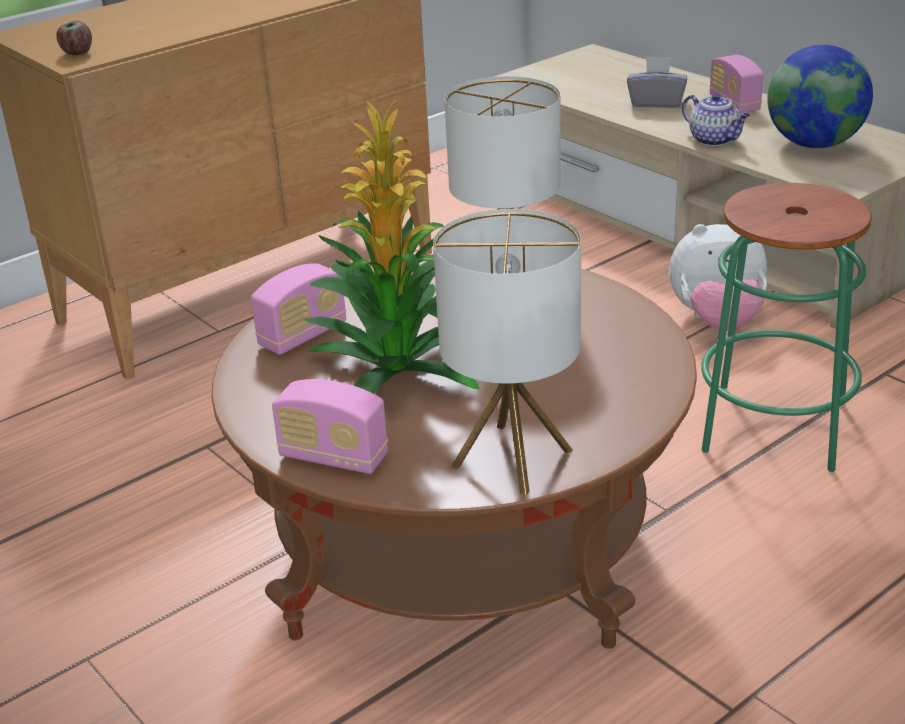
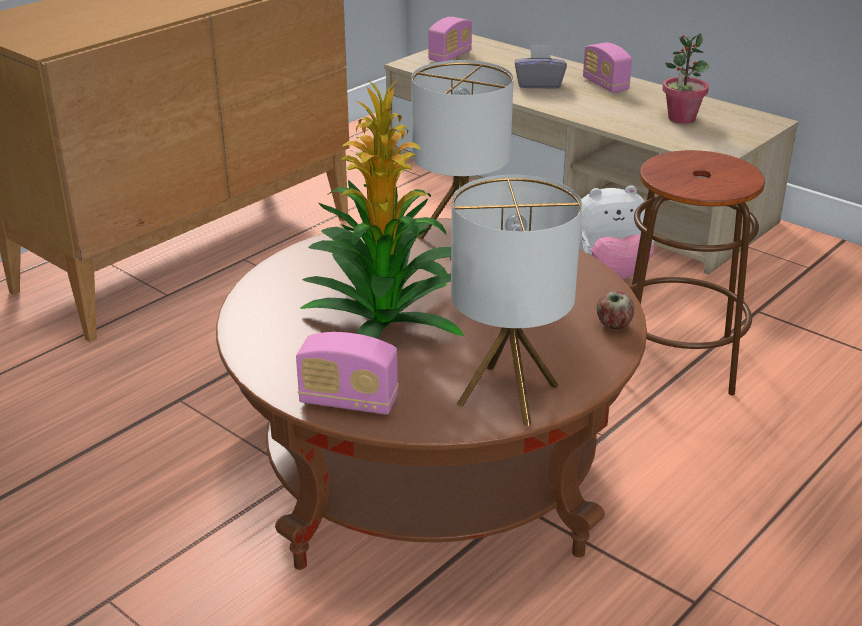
camera: 10 degrees left, 0 degrees up
apple [56,21,92,55] -> apple moved to [597,291,635,329]
radio [251,263,346,355] -> radio moved to [428,17,472,62]
teapot [682,93,750,146] -> none
green stool [701,183,871,472] -> brown stool [626,150,765,395]
globe [767,45,873,148] -> potted plant [663,33,709,124]

